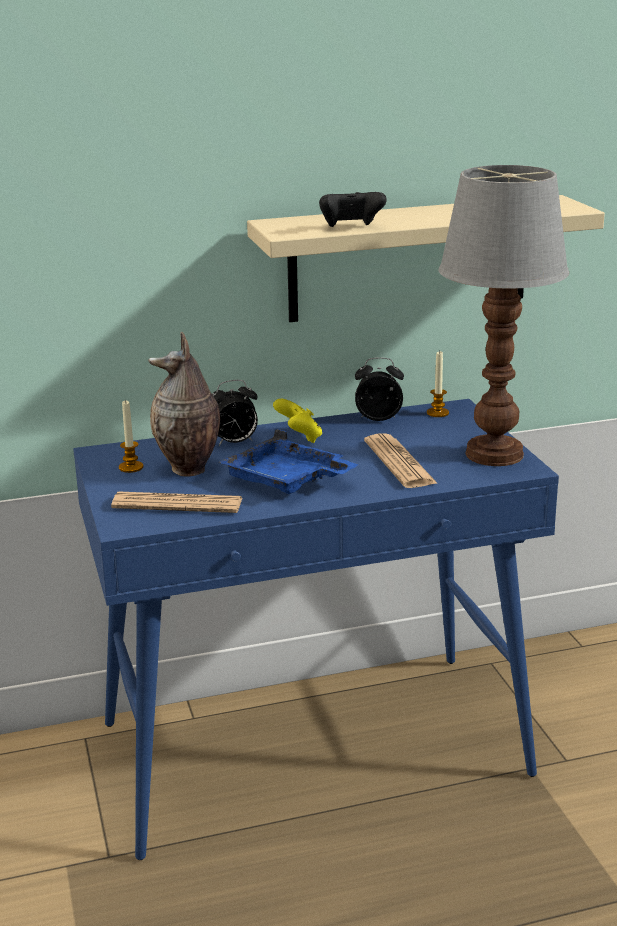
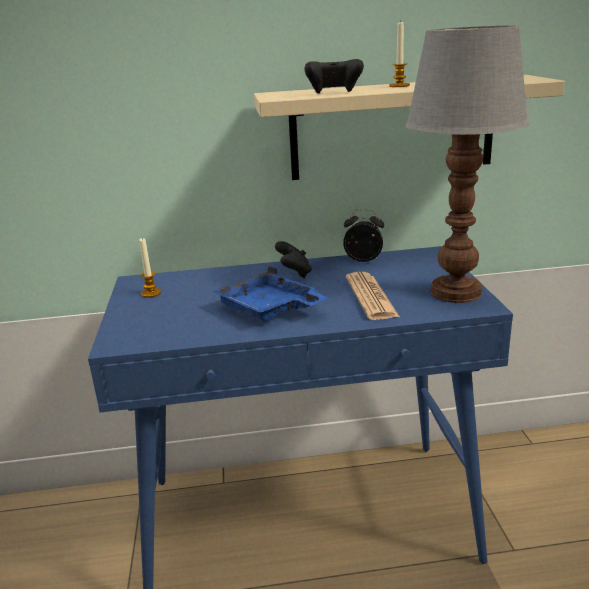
camera: 10 degrees right, 0 degrees up
newspaper [111,492,242,513] -> none
vase [148,331,220,477] -> none
alarm clock [212,380,258,446] -> none
yellow game controller [273,399,322,443] -> black game controller [275,241,312,278]
candle [427,350,449,417] -> candle moved to [389,21,410,87]

